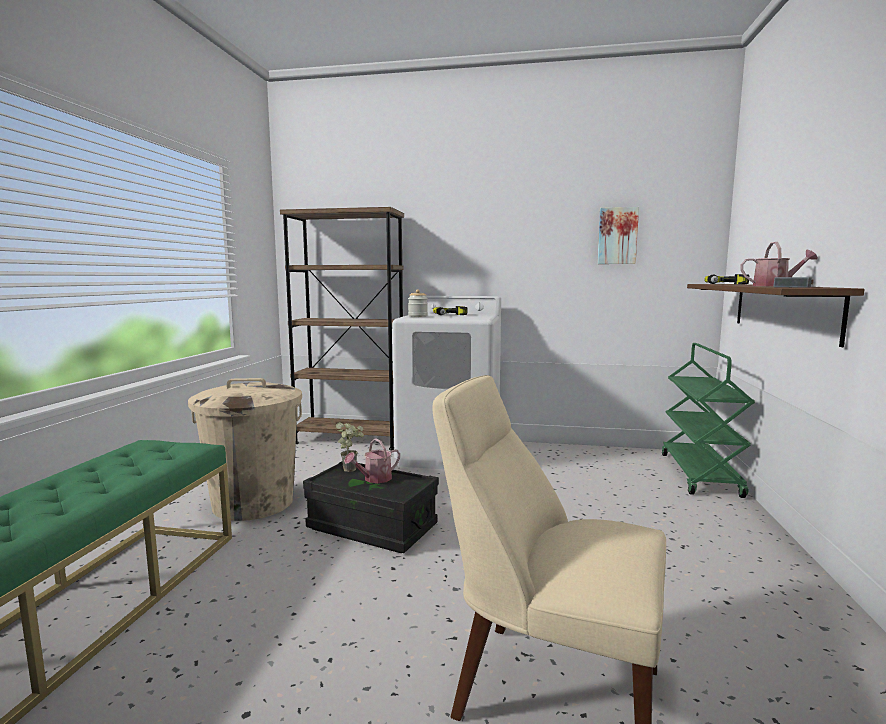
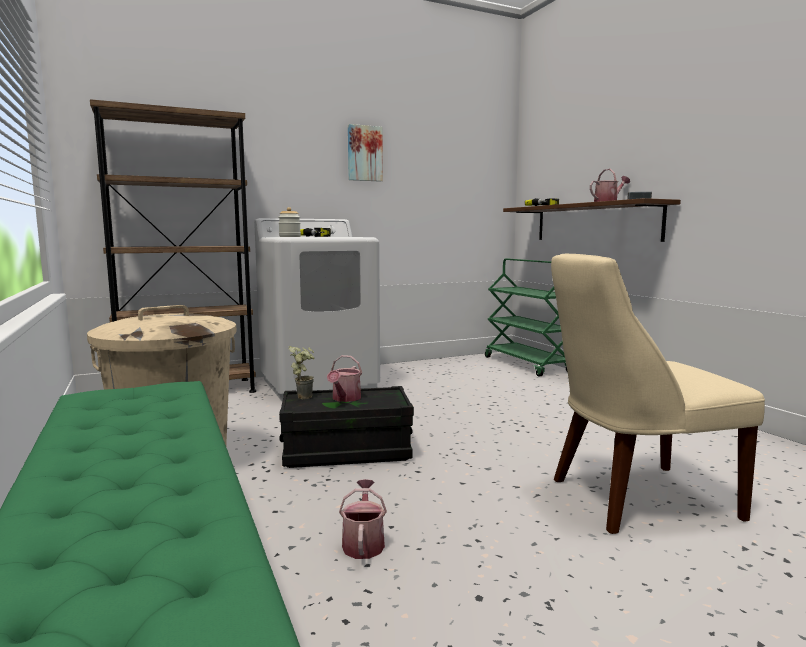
camera: 35 degrees left, 0 degrees up
picture [597,207,639,264] -> picture moved to [348,124,383,182]
none -> watering can [339,479,387,559]

